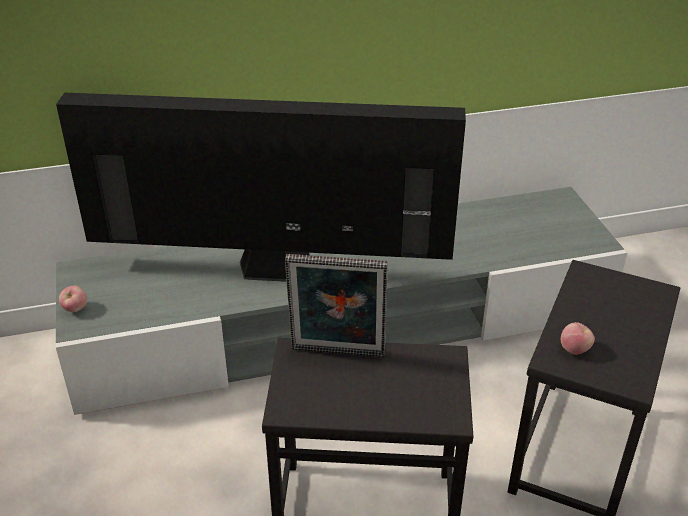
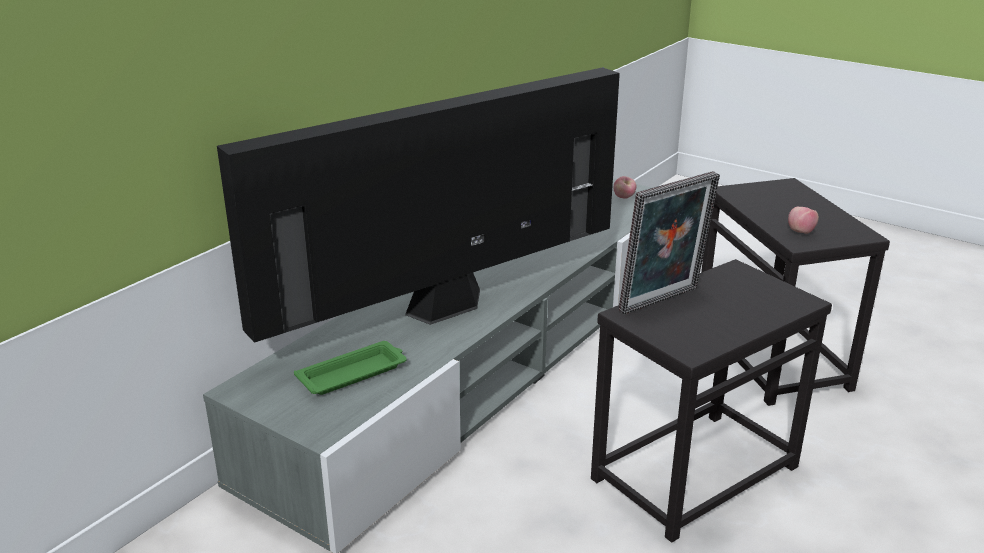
camera: 40 degrees left, 10 degrees down
apple [59,286,87,312] -> apple moved to [614,176,637,199]
none -> green tray [294,341,407,395]

